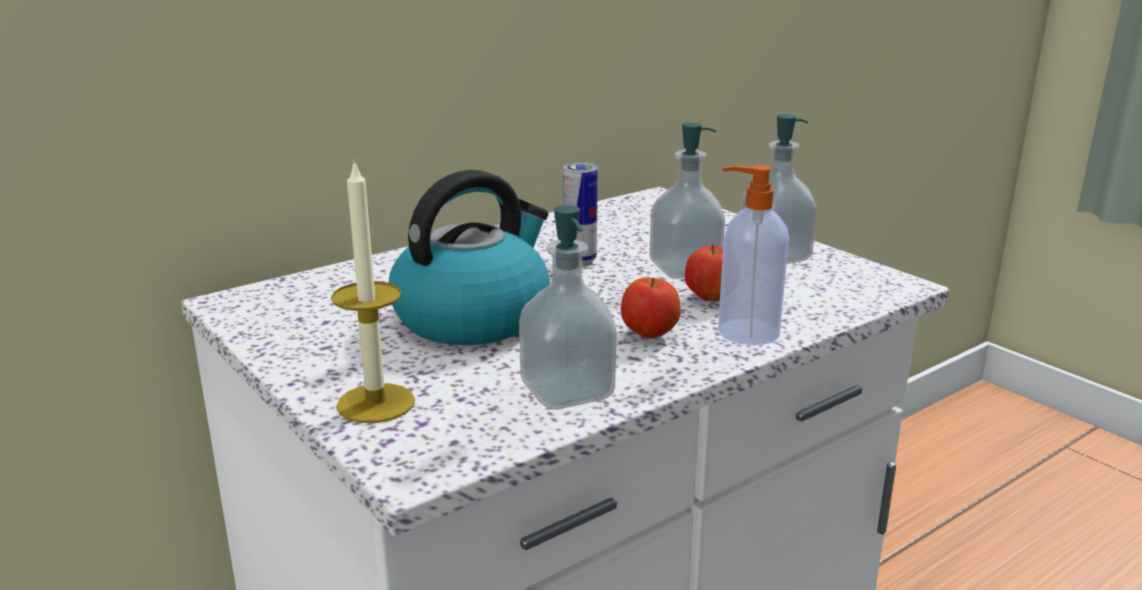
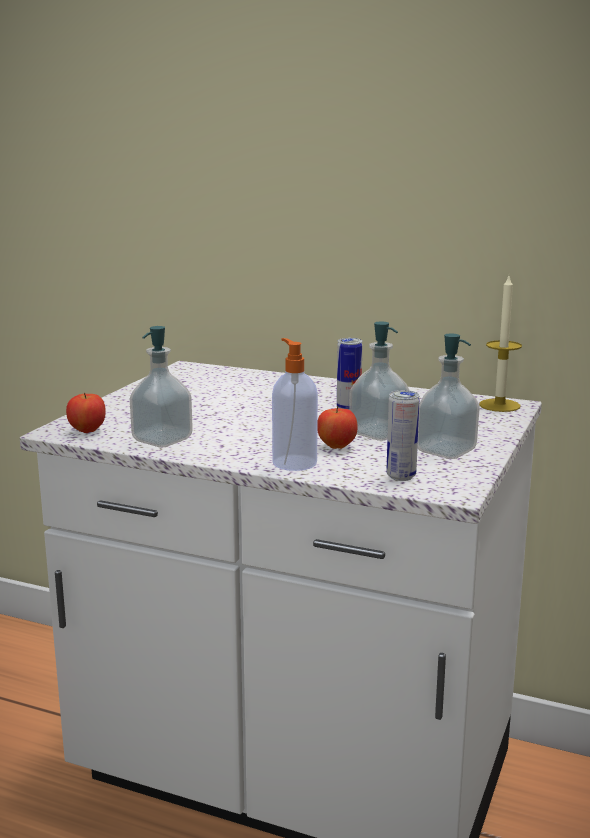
camera: 60 degrees right, 5 degrees down
candle [331,159,415,423] -> candle moved to [479,276,522,412]
kettle [389,170,550,345] -> none
apple [621,277,680,339] -> apple moved to [66,392,106,433]
none -> can [386,390,420,481]

